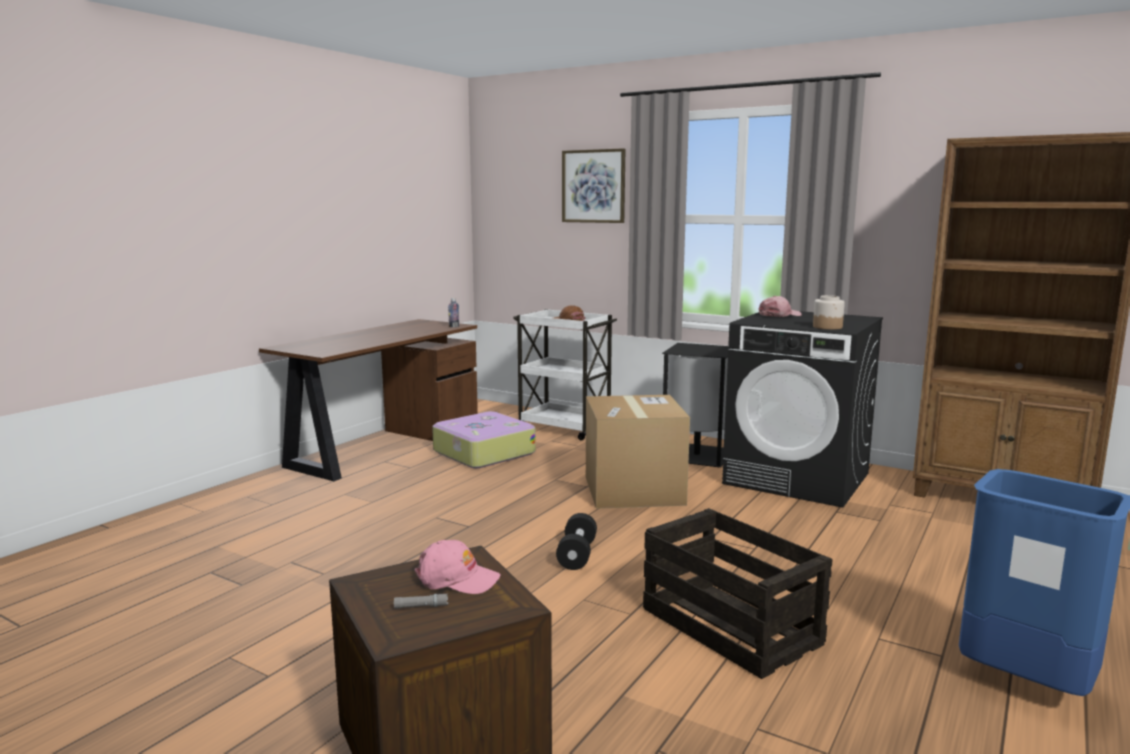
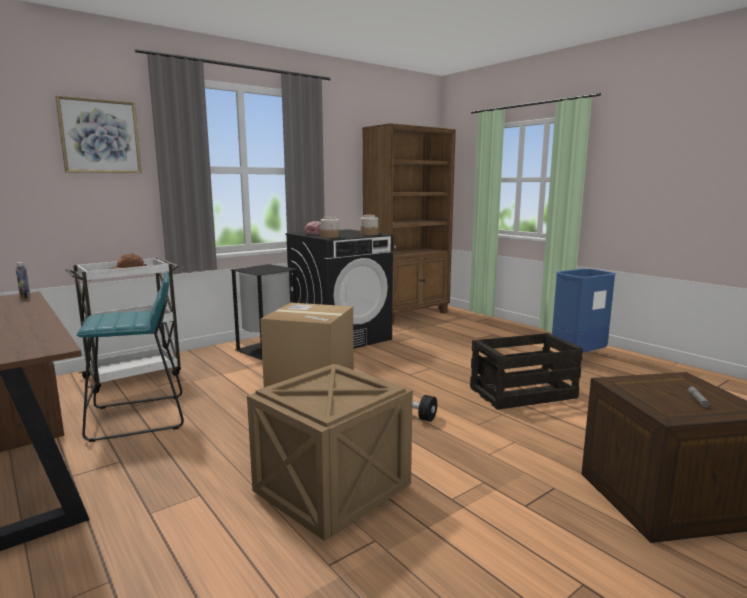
camera: 70 degrees left, 0 degrees up
pink cap [414,540,501,594] -> none
suitcase [432,411,536,468] -> turquoise stool [77,271,184,442]
none -> crate [247,364,413,541]
none -> jar [320,216,339,238]

